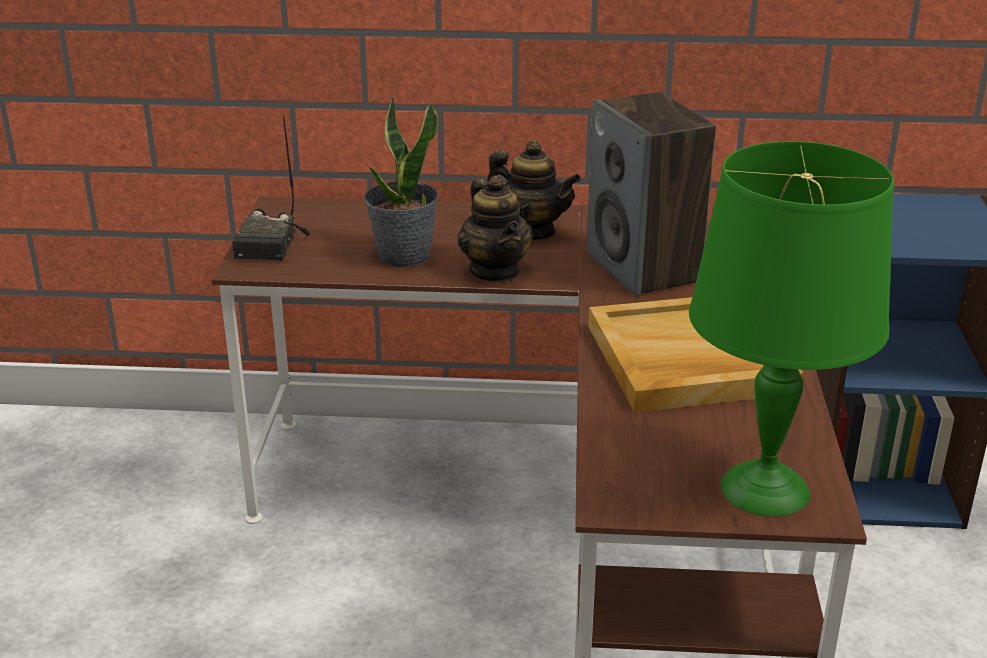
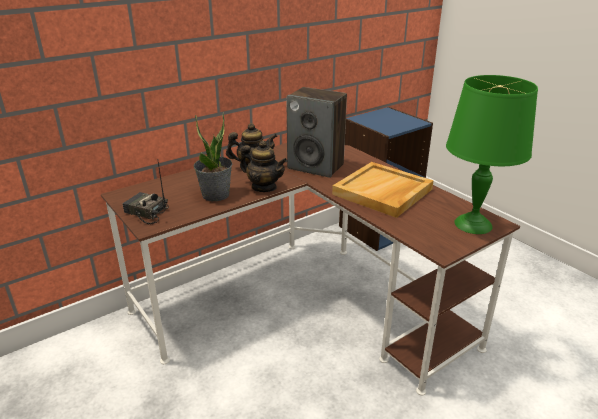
camera: 40 degrees left, 0 degrees up
radio [232,115,310,260] -> radio turned 150 degrees clockwise [122,162,169,224]

